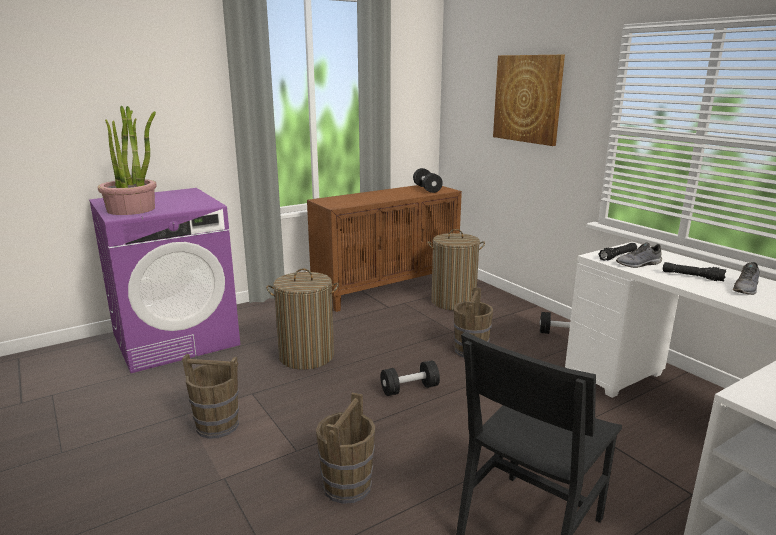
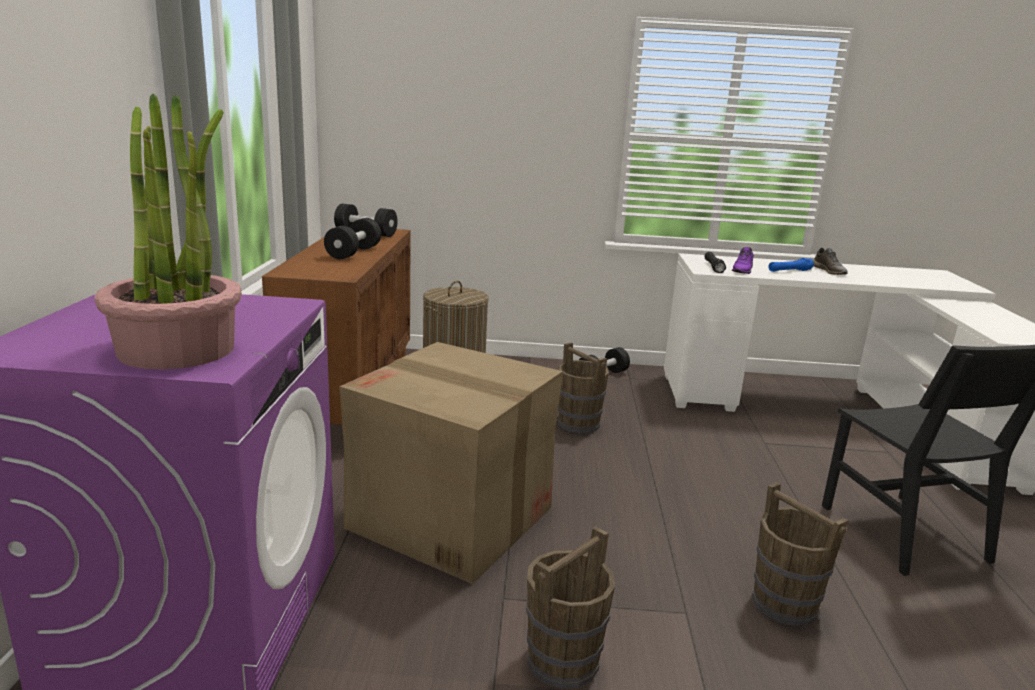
camera: 55 degrees left, 0 degrees up
laundry basket [266,268,339,370] -> cardboard box [339,342,563,584]
black dumbbell [381,360,440,396] -> black dumbbell moved to [324,218,381,259]
picture [493,55,565,146] -> none
grey shoe [616,242,662,268] -> purple shoe [732,247,754,274]
black flashlight [663,262,726,281] -> blue flashlight [768,258,814,272]

